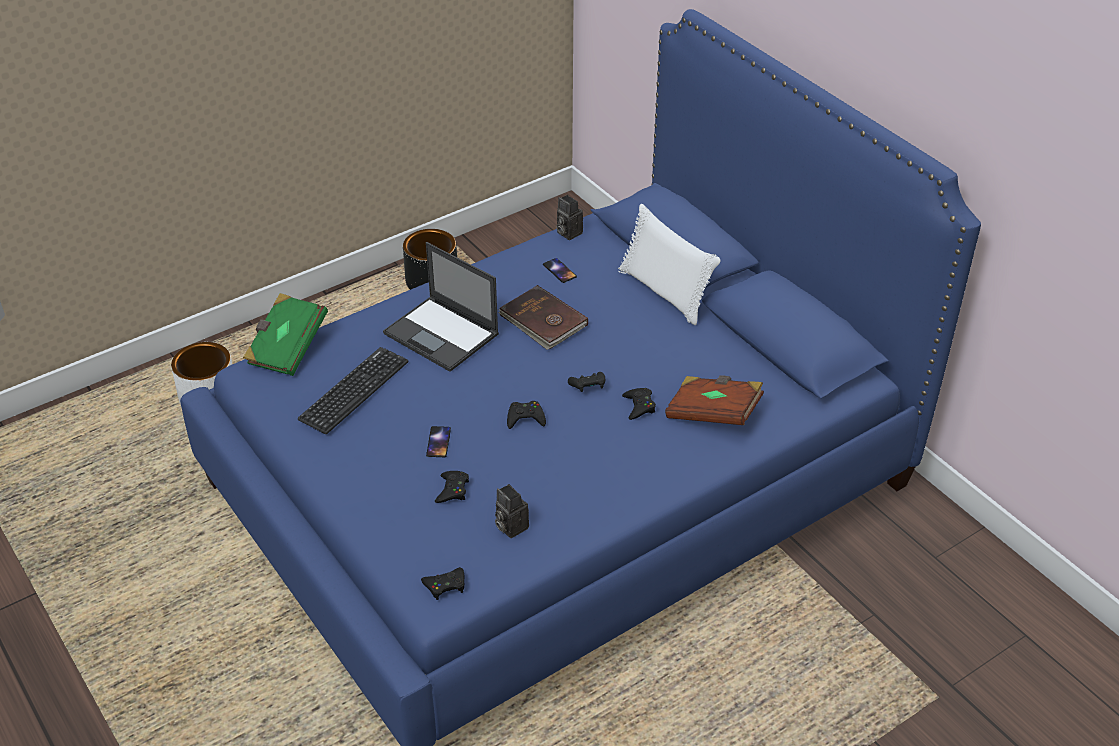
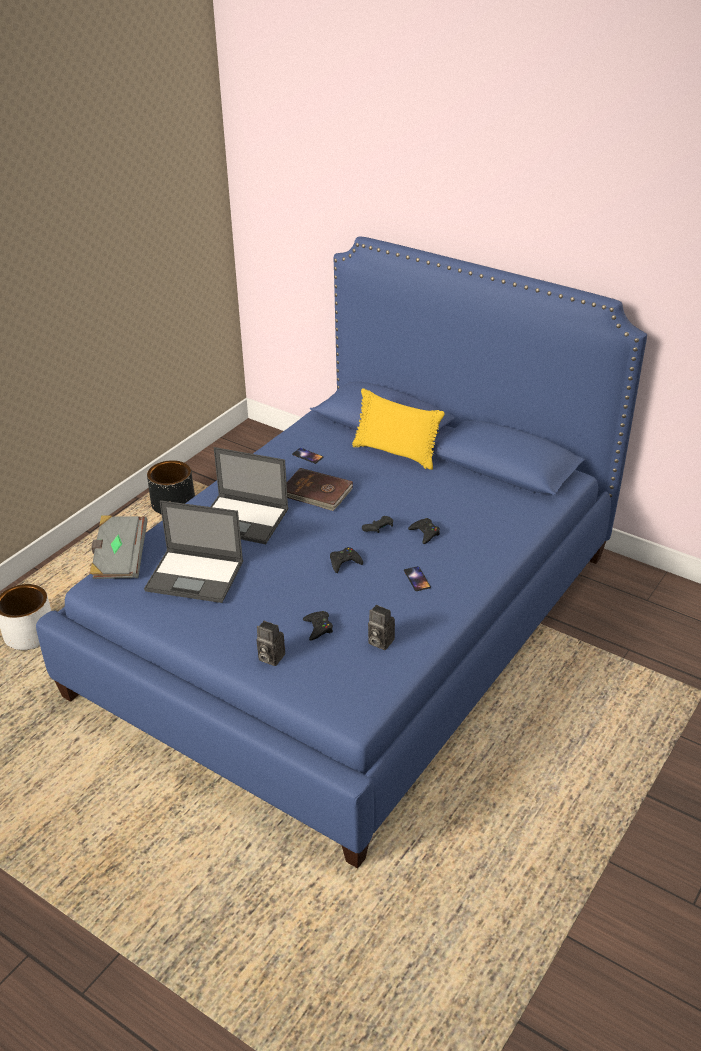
camera: 20 degrees left, 5 degrees down
green book [243,293,328,376] -> grey book [90,515,148,579]
keyboard [298,347,409,434] -> laptop [144,500,243,603]
black game controller [421,567,464,600] -> none
phone [426,426,451,457] -> phone moved to [404,566,431,591]
camera [556,195,583,240] -> camera moved to [256,621,285,666]
white pillow [618,204,720,325] -> yellow pillow [352,388,445,470]
brown book [665,376,764,425] -> none

